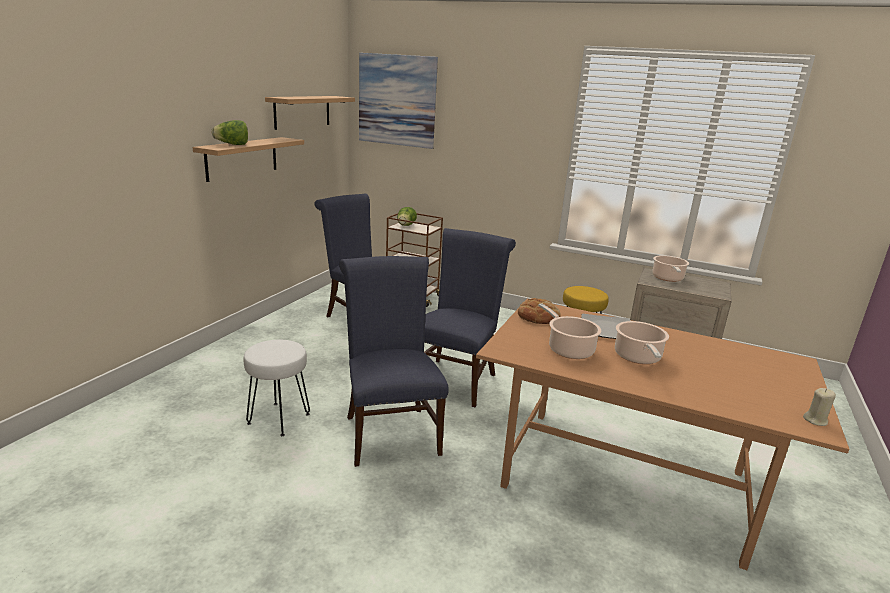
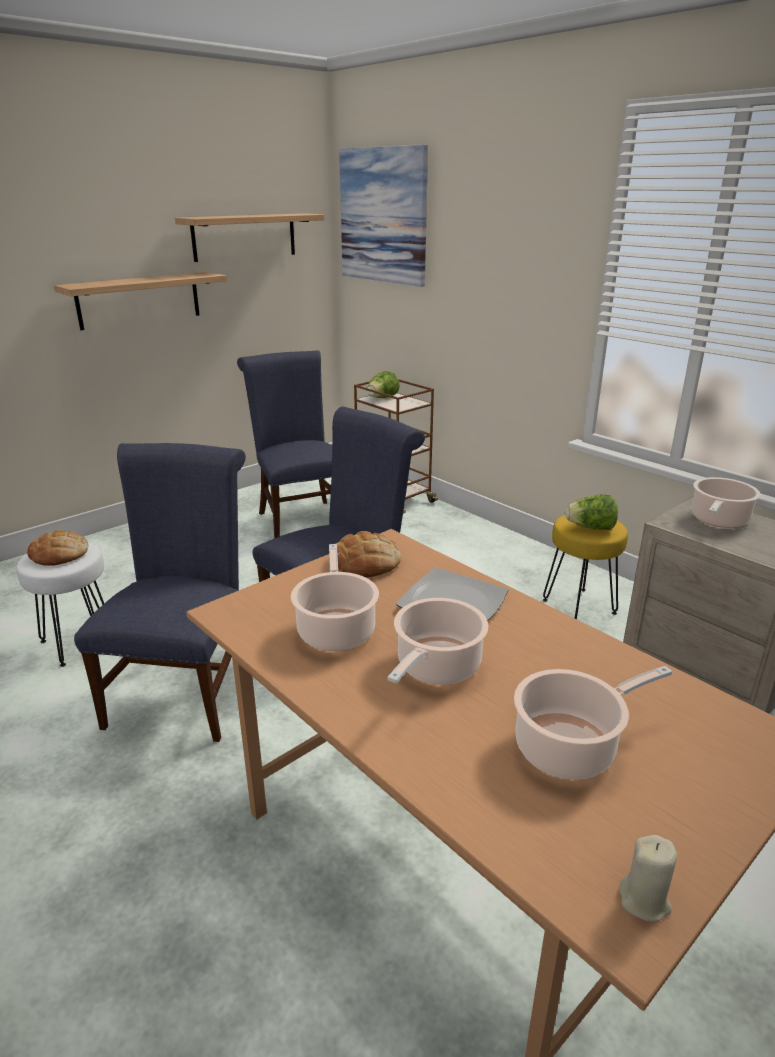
camera: 25 degrees right, 5 degrees up
lettuce [211,120,248,145] -> lettuce moved to [565,494,618,530]
none -> bread [27,530,89,566]
none -> cooking pot [514,666,672,780]

